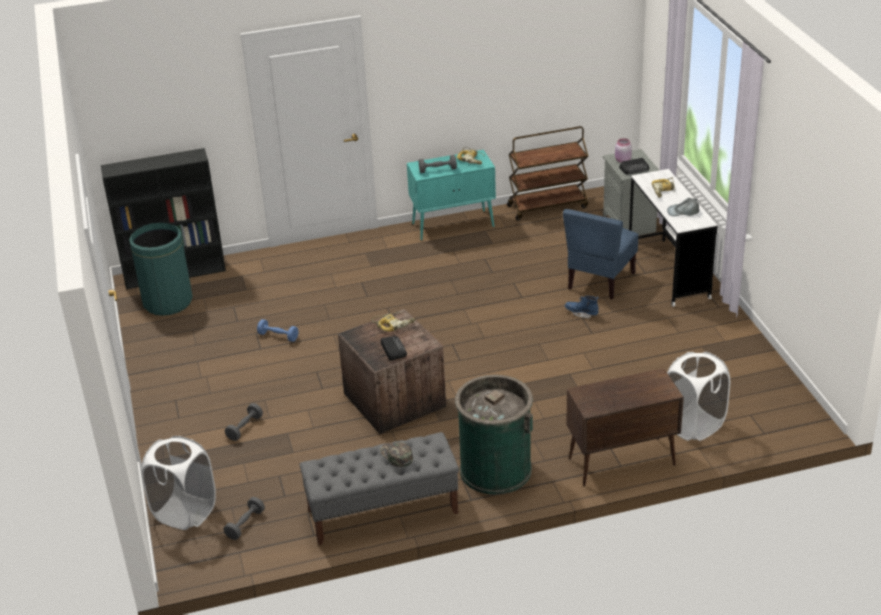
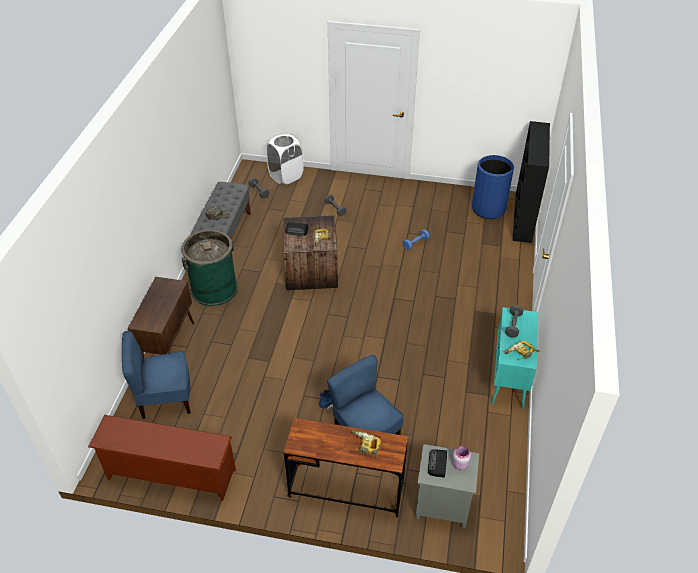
camera: 115 degrees right, 10 degrees up
green trash can [129,223,193,316] -> blue trash can [472,155,514,219]
brown cart [507,126,588,221] -> none
white desk [629,169,717,307] -> brown desk [284,418,408,517]
grey cap [667,198,700,216] -> none
white laundry basket [667,352,730,441] -> blue chair [122,331,191,419]
none -> brown shoe rack [88,415,236,501]

